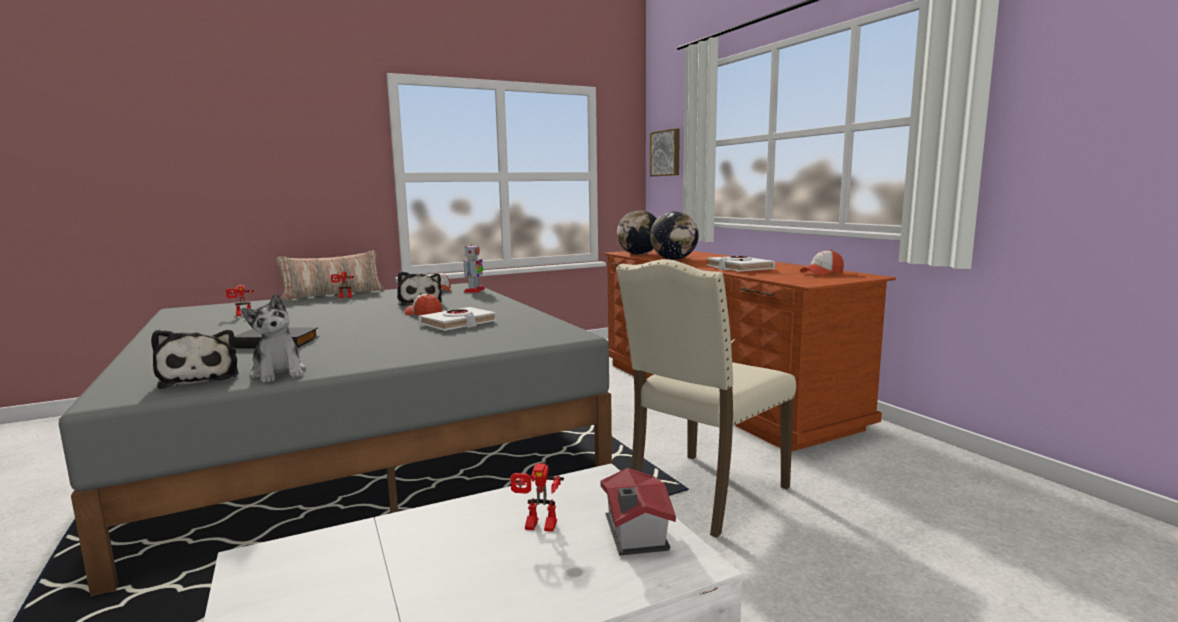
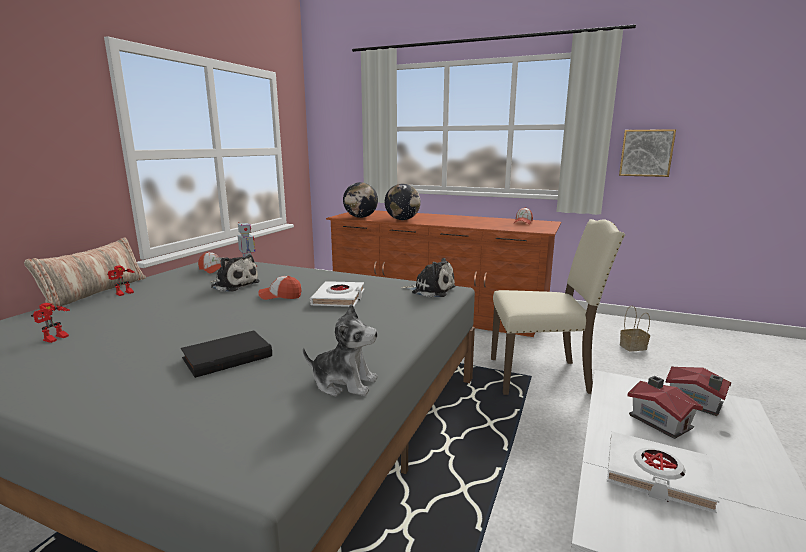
camera: 40 degrees left, 5 degrees up
plush toy [151,330,239,389] -> plush toy moved to [401,258,456,297]
toy robot [511,463,564,532] -> toy house [628,376,703,439]
beige chair [616,259,796,538] -> beige chair turned 90 degrees counterclockwise [491,219,625,395]
picture [650,128,680,176] -> picture moved to [619,129,676,177]
white book [707,256,775,271] -> white book moved to [607,431,719,513]
none -> basket [620,305,650,351]

